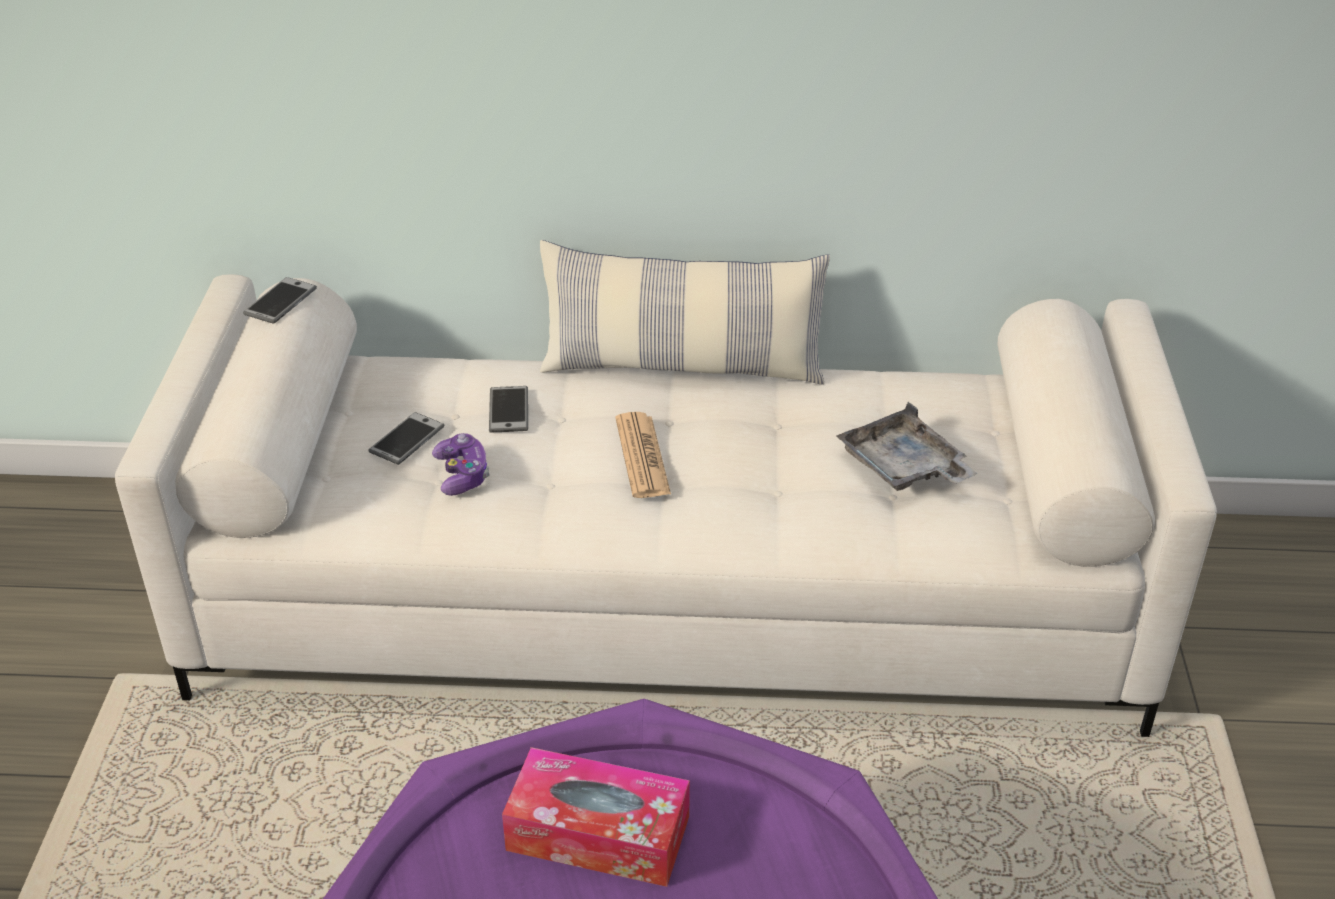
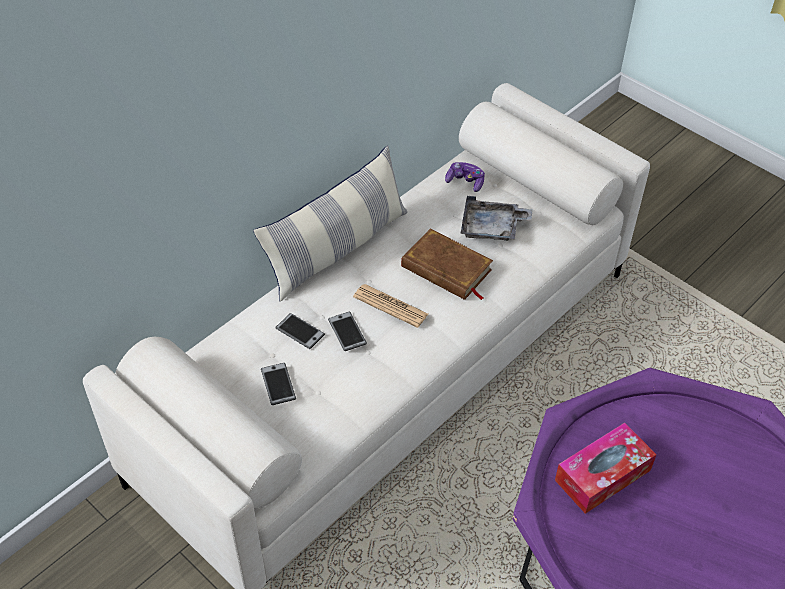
camera: 50 degrees left, 10 degrees up
phone [243,277,317,324] -> phone moved to [328,311,367,351]
game controller [432,433,490,496] -> game controller moved to [445,162,485,192]
none -> brown book [401,229,493,300]

